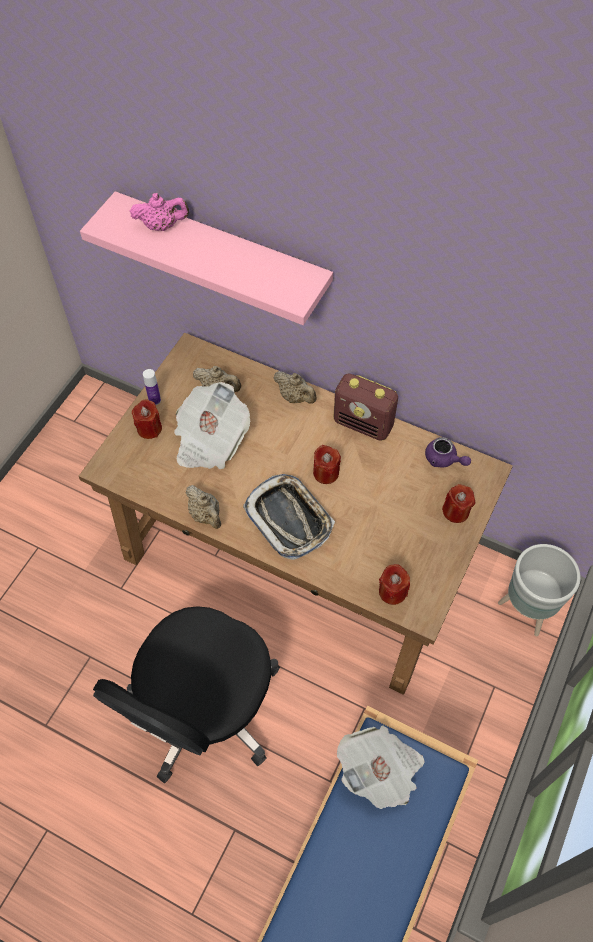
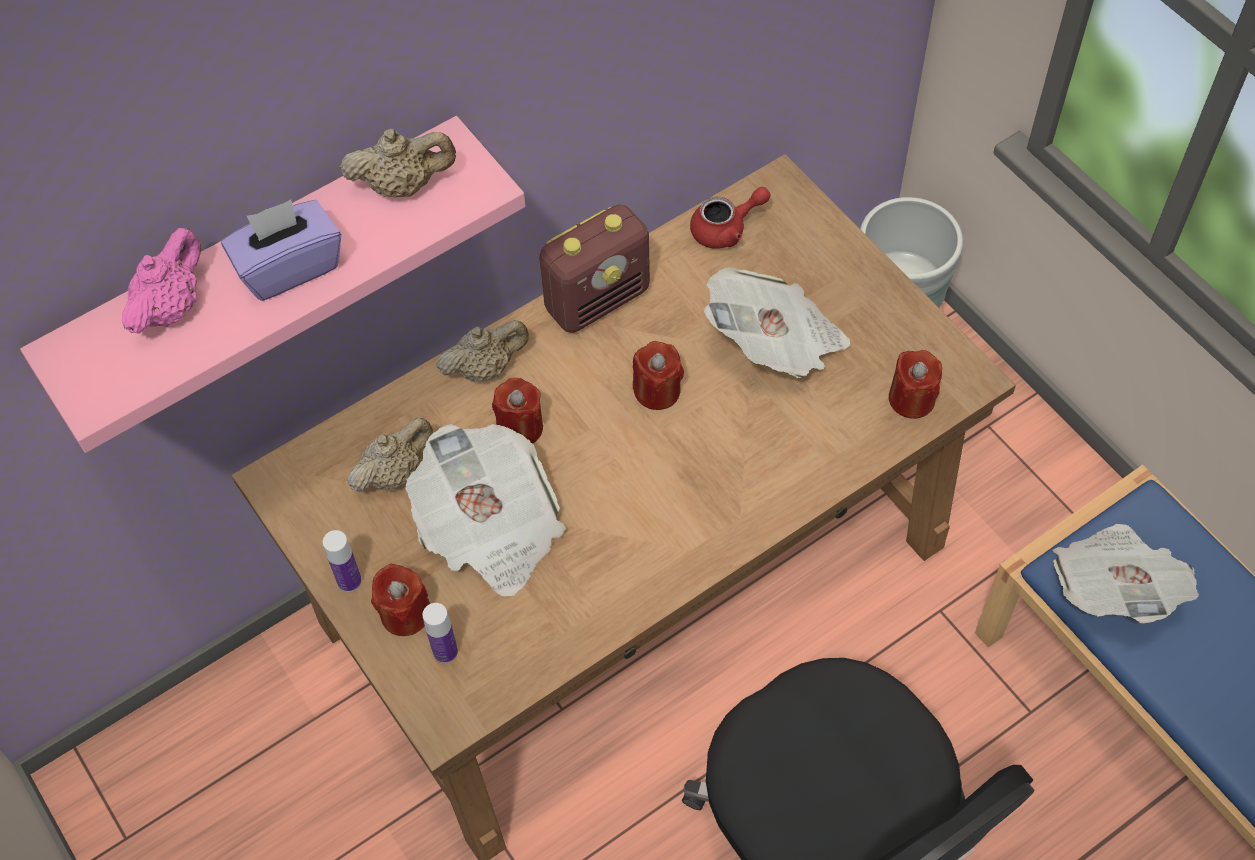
camera: 60 degrees left, 0 degrees up
beige teapot [185,485,221,529] -> beige teapot moved to [340,128,456,197]
tray [243,474,335,560] -> none
purple teapot [425,437,471,468] -> red teapot [690,187,770,249]
red candle [442,484,475,523] -> red candle moved to [492,378,543,444]
none -> purple tissue box [221,200,341,301]
none -> bottle [422,603,458,664]
none -> newspaper [703,267,850,378]

